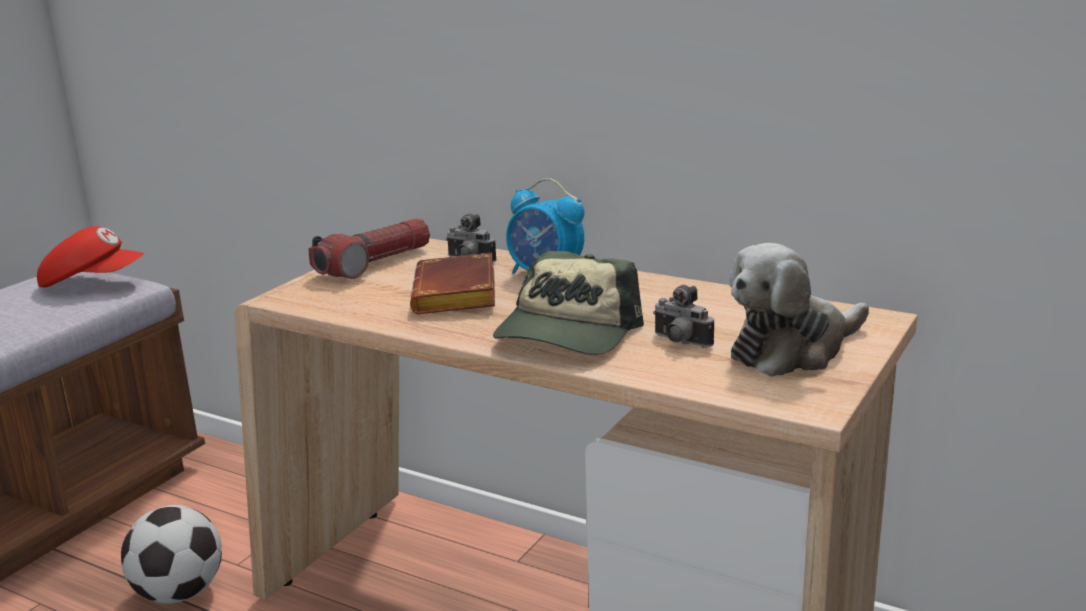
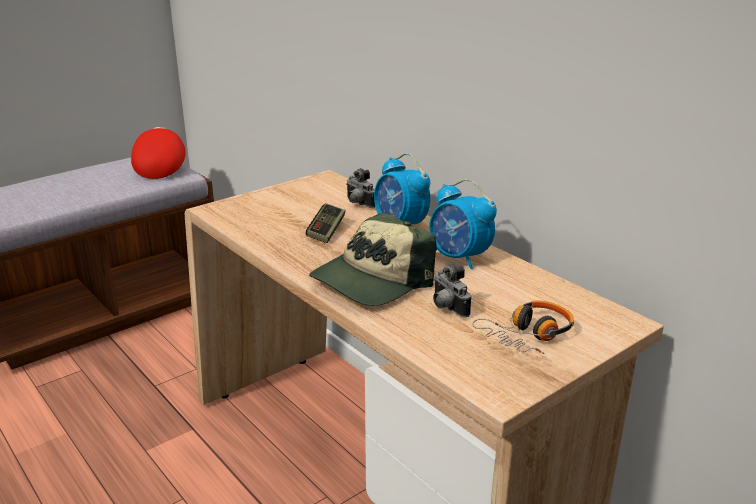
camera: 20 degrees right, 5 degrees up
red cap [37,226,144,287] -> red cap turned 120 degrees counterclockwise [131,127,186,179]
football [121,505,222,604] -> none
flashlight [309,218,430,279] -> none
brown book [410,253,495,314] -> game controller [306,203,346,243]
plush toy [729,243,869,377] -> headphones [472,301,574,354]
none -> alarm clock [429,179,497,269]

